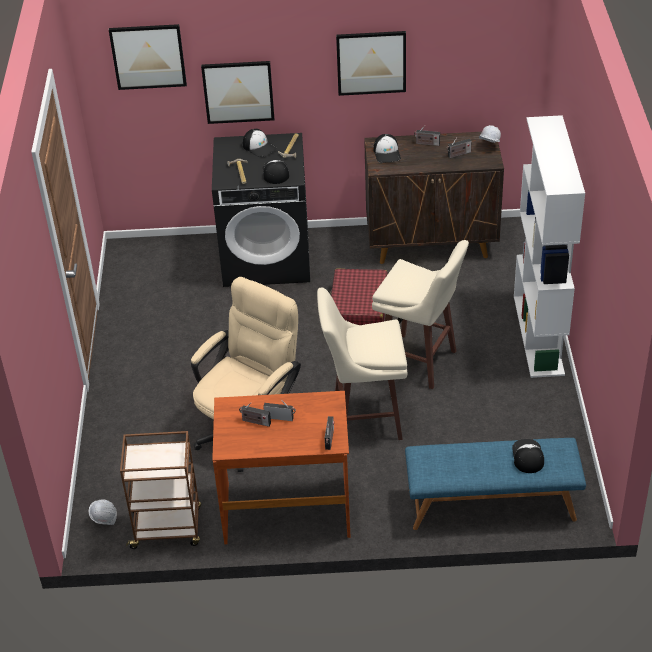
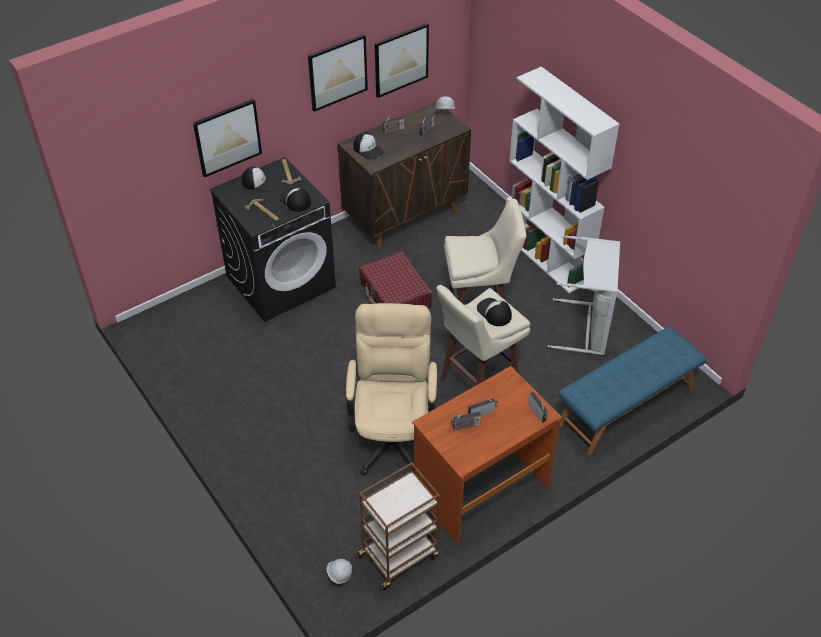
camera: 35 degrees left, 5 degrees up
picture [109,24,187,90] -> picture moved to [375,23,429,98]
cap [512,439,544,473] -> cap moved to [477,298,512,326]
none -> grey laundry basket [547,235,620,355]

